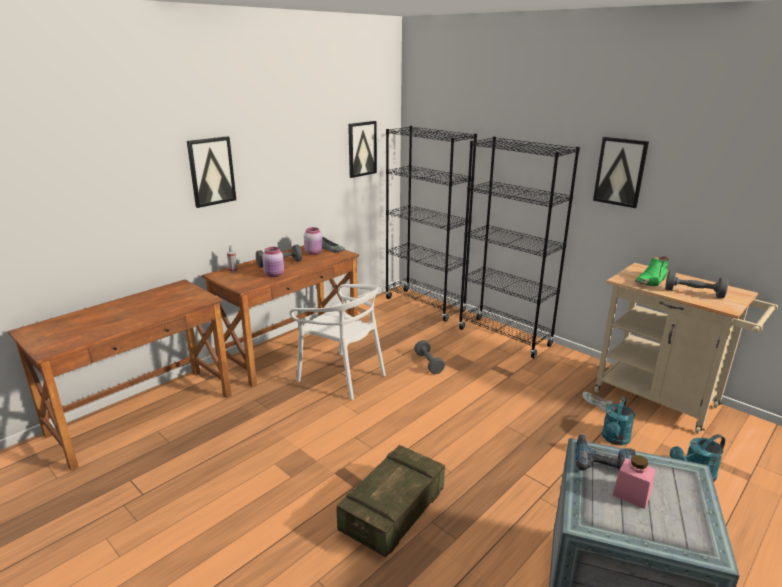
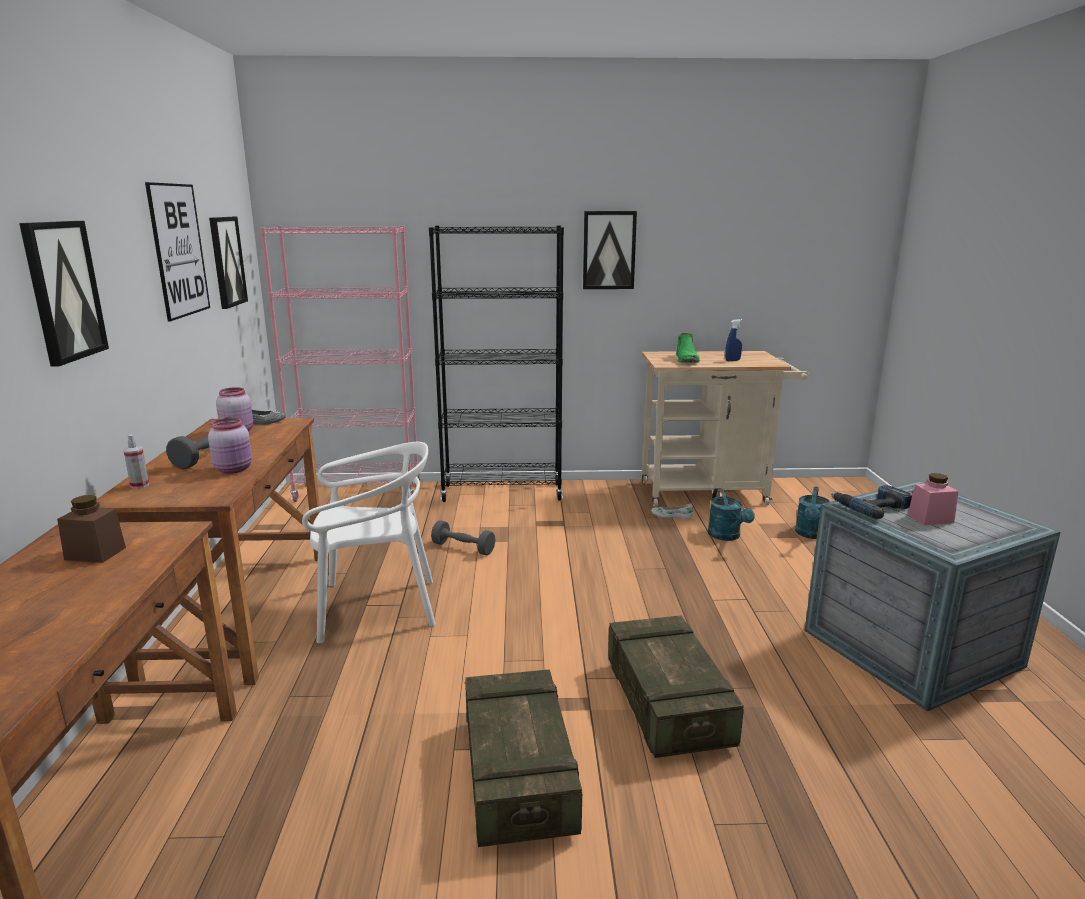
camera: 45 degrees left, 5 degrees down
black bookcase [385,126,477,322] -> pink bookcase [260,225,420,502]
grey dumbbell [665,270,728,299] -> blue spray bottle [725,319,743,361]
none -> brown jar [57,495,126,563]
none -> picture [145,182,210,321]
none -> crate [465,669,582,847]

